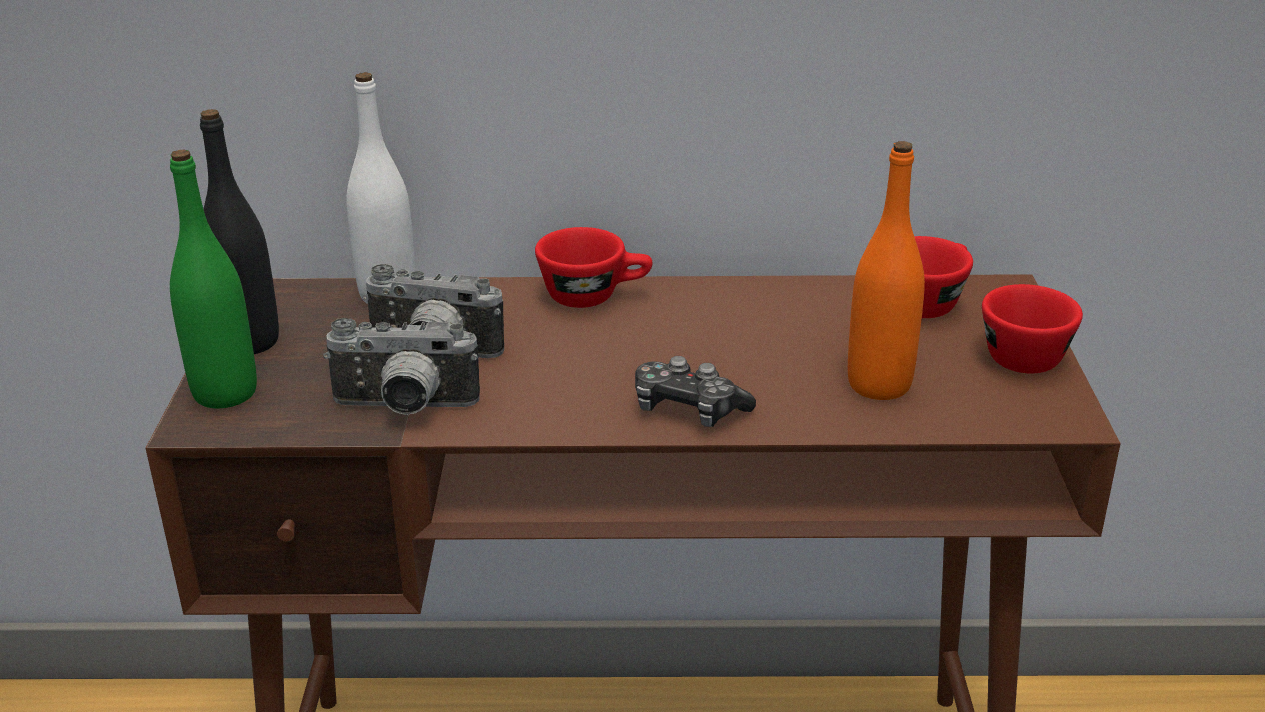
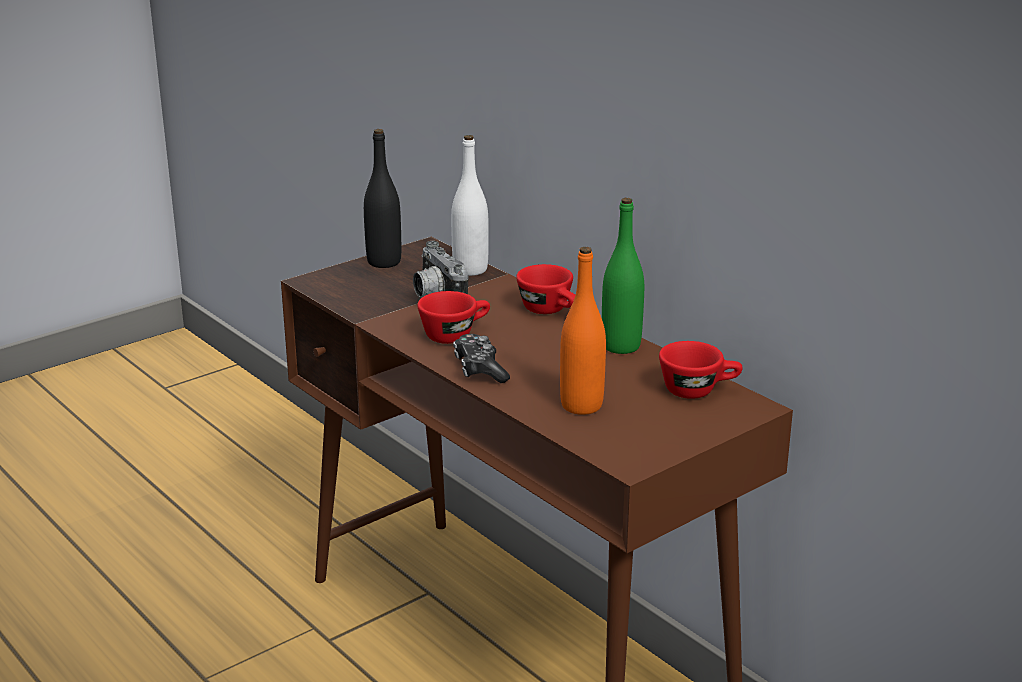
camera: 50 degrees right, 5 degrees down
green bottle [170,150,257,408] -> green bottle moved to [602,198,644,354]
camera [323,318,480,415] -> none
red cup [982,284,1083,373] -> red cup moved to [417,291,490,344]

